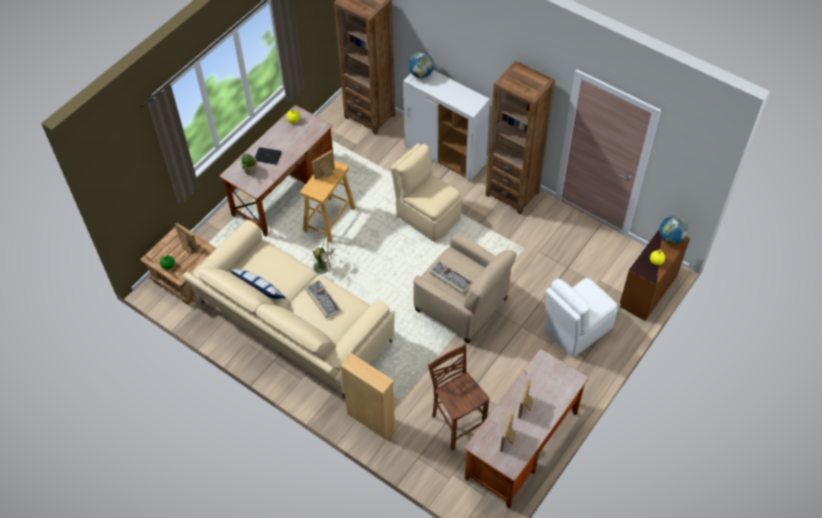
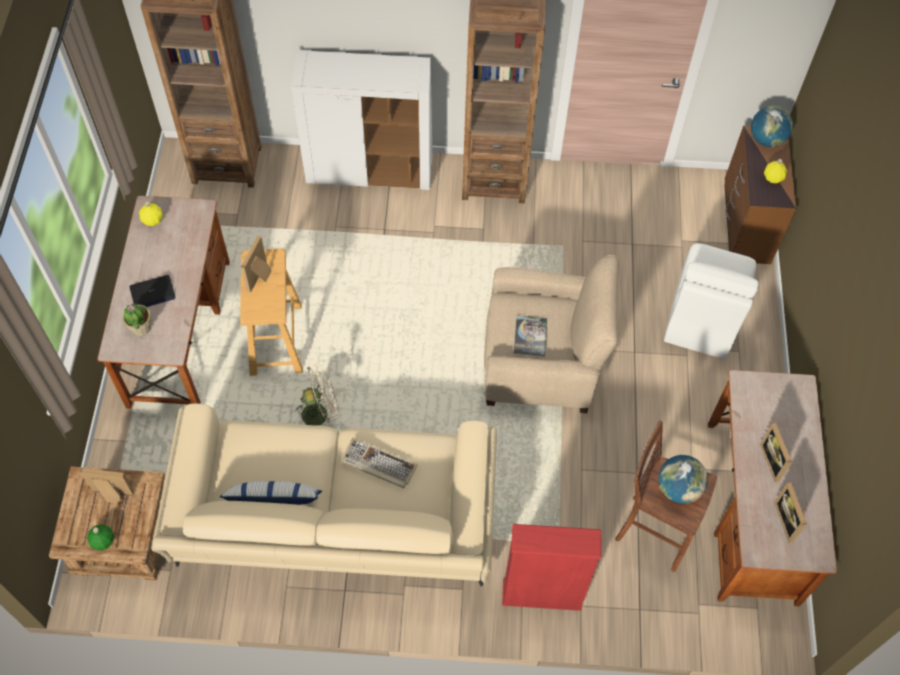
camera: 35 degrees left, 5 degrees up
beige bookcase [340,353,396,440] -> red bookcase [502,524,601,611]
beige chair [390,144,462,242] -> none
globe [408,52,434,78] -> globe moved to [658,455,708,504]
keyboard [430,261,473,294] -> book [514,316,548,356]

